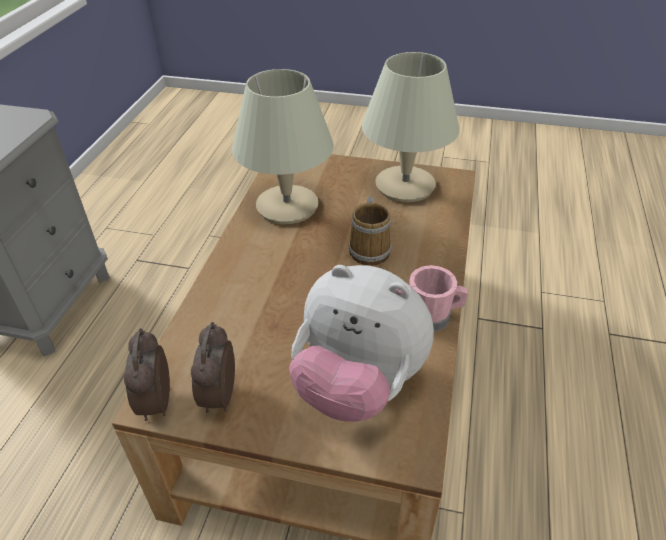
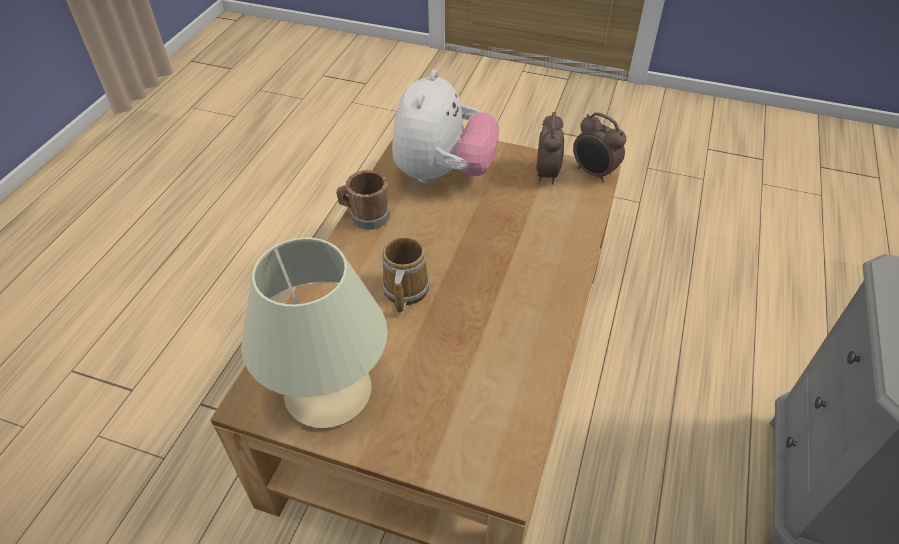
camera: 175 degrees left, 5 degrees up
alarm clock [124,328,170,421] -> alarm clock turned 135 degrees clockwise [573,112,626,182]
beige table lamp [232,69,334,224] -> none
plush toy [289,265,434,422] -> plush toy turned 75 degrees clockwise [392,70,499,184]
pink mug [409,265,468,332] -> brown mug [336,170,389,230]

